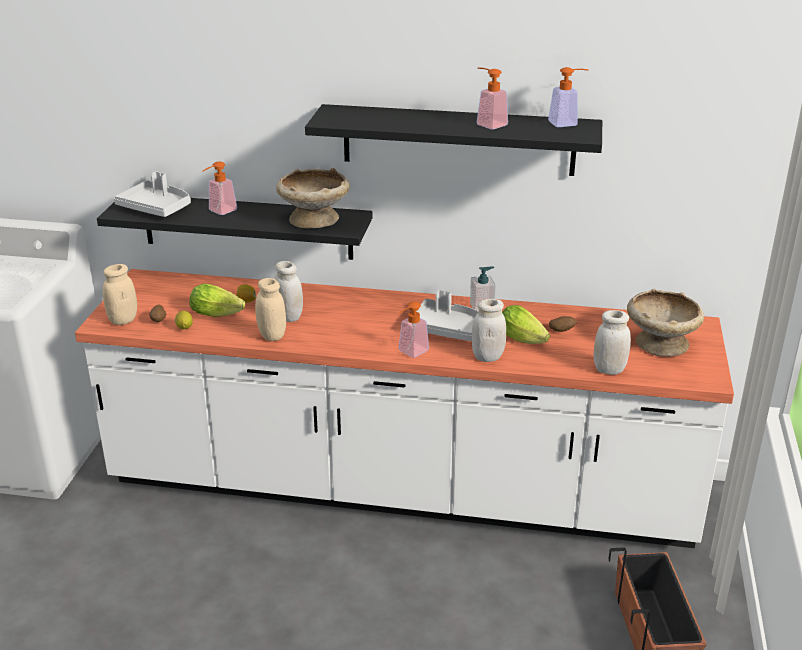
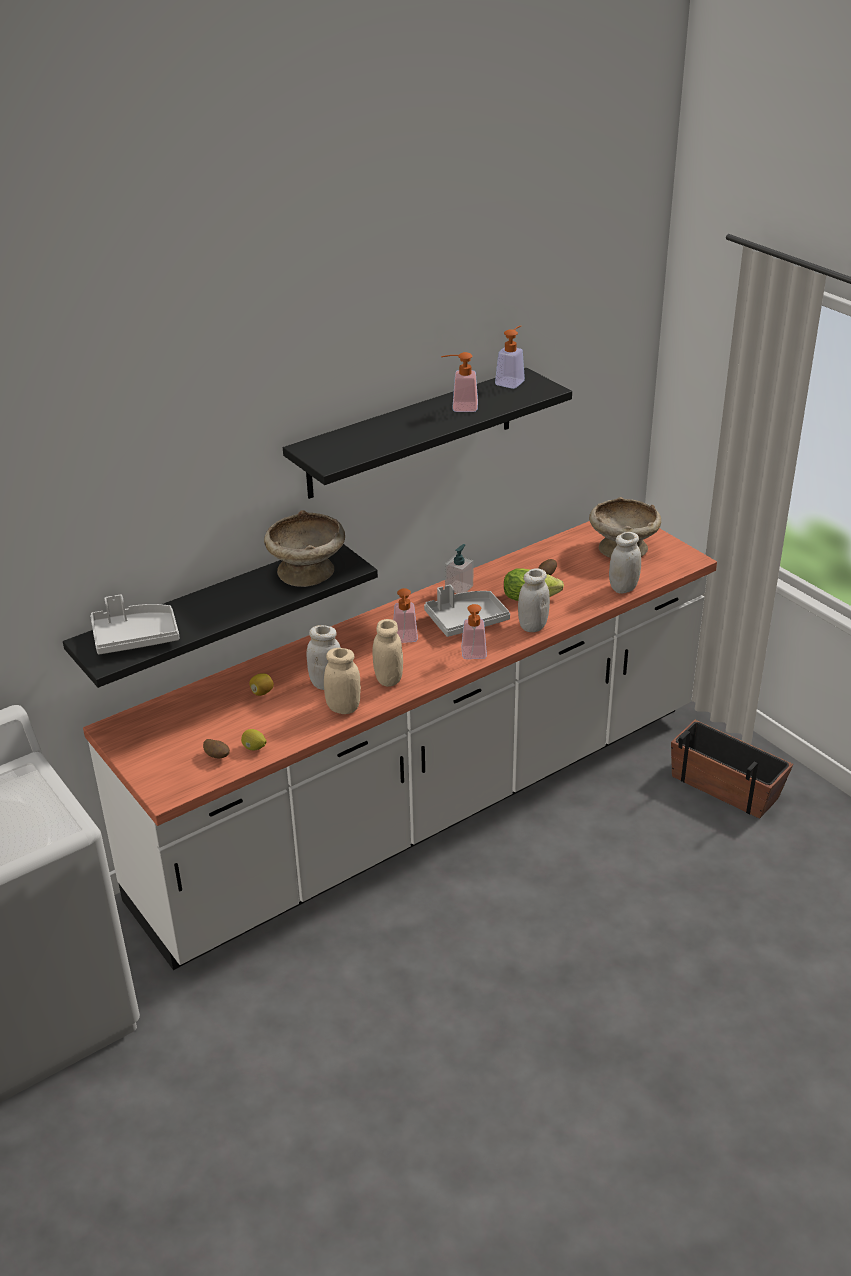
camera: 45 degrees left, 5 degrees up
beige jar [103,264,137,325] -> beige jar moved to [372,619,403,687]
lettuce [189,284,245,317] -> none
soap dispenser [202,161,237,215] -> soap dispenser moved to [394,588,418,643]

